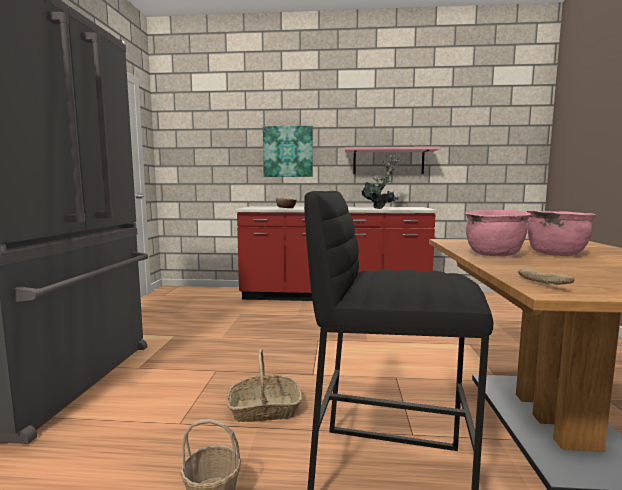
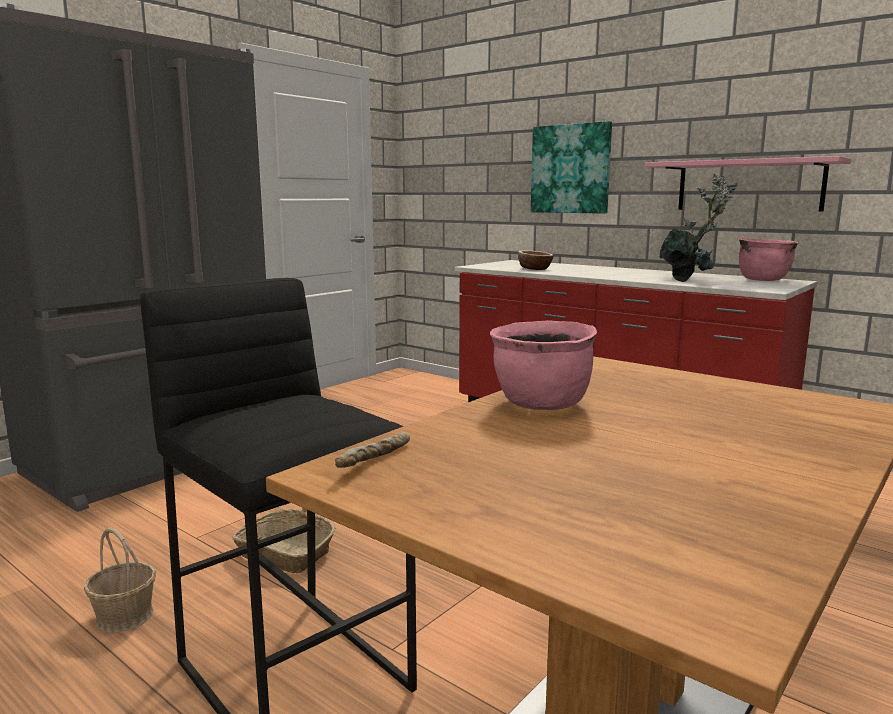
camera: 35 degrees right, 5 degrees up
pink cooking pot [527,210,596,256] -> pink cooking pot moved to [739,238,798,281]

